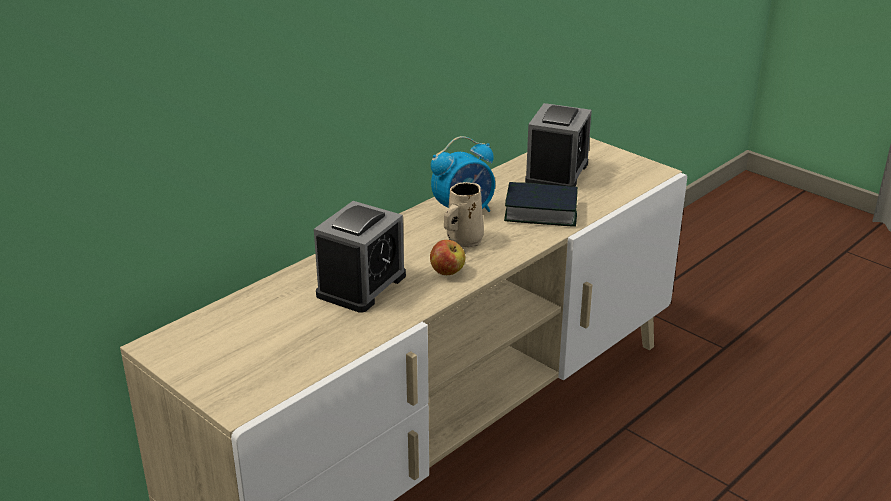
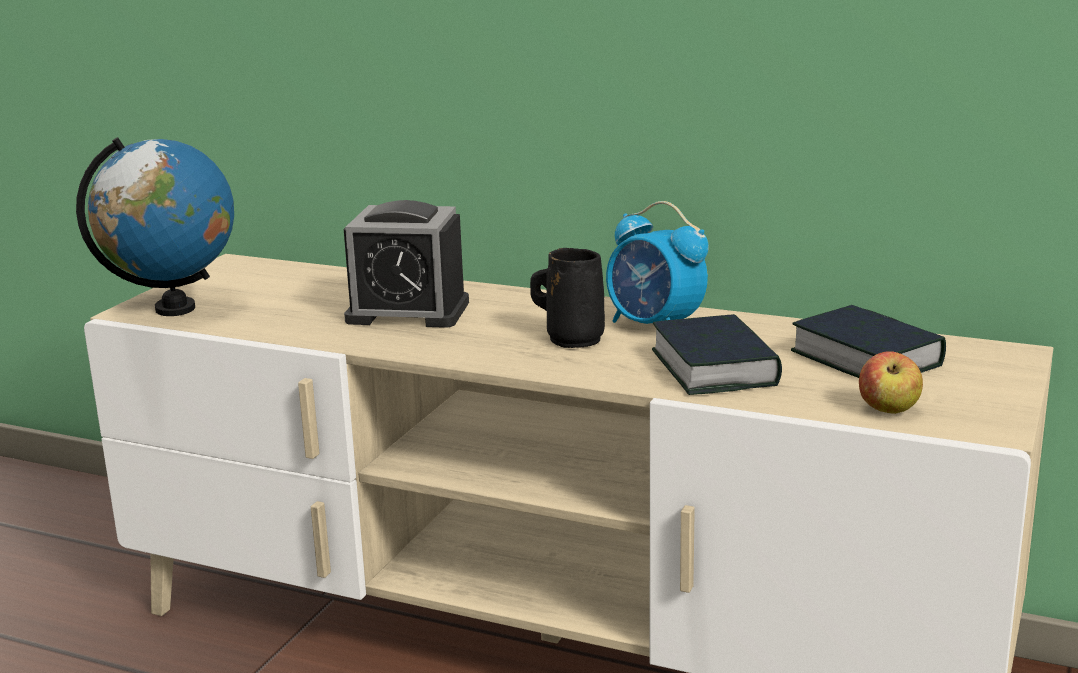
camera: 70 degrees right, 10 degrees down
apple [430,240,465,275] -> apple moved to [859,351,923,414]
beige mug [444,182,484,247] -> black mug [530,248,605,348]
alarm clock [525,103,592,187] -> book [791,305,946,378]
none -> globe [76,137,234,316]

